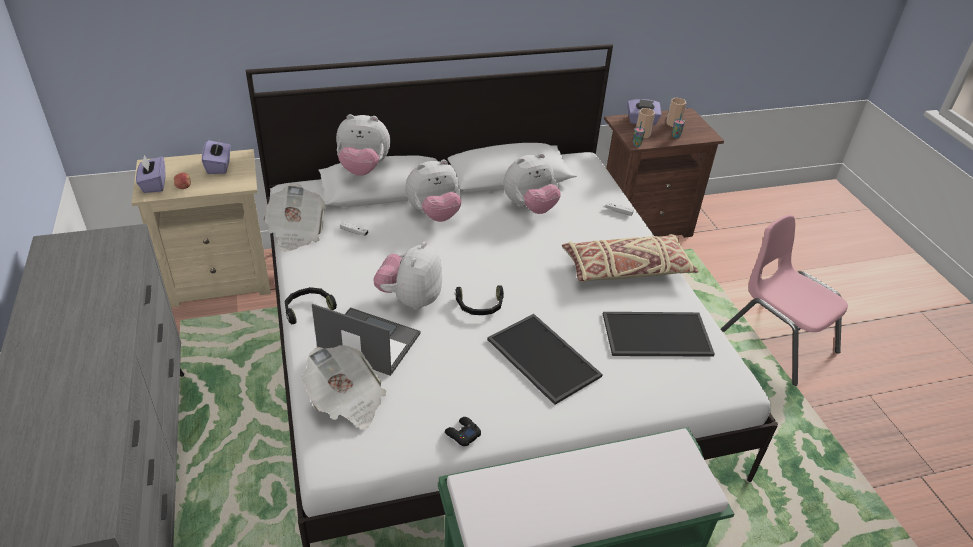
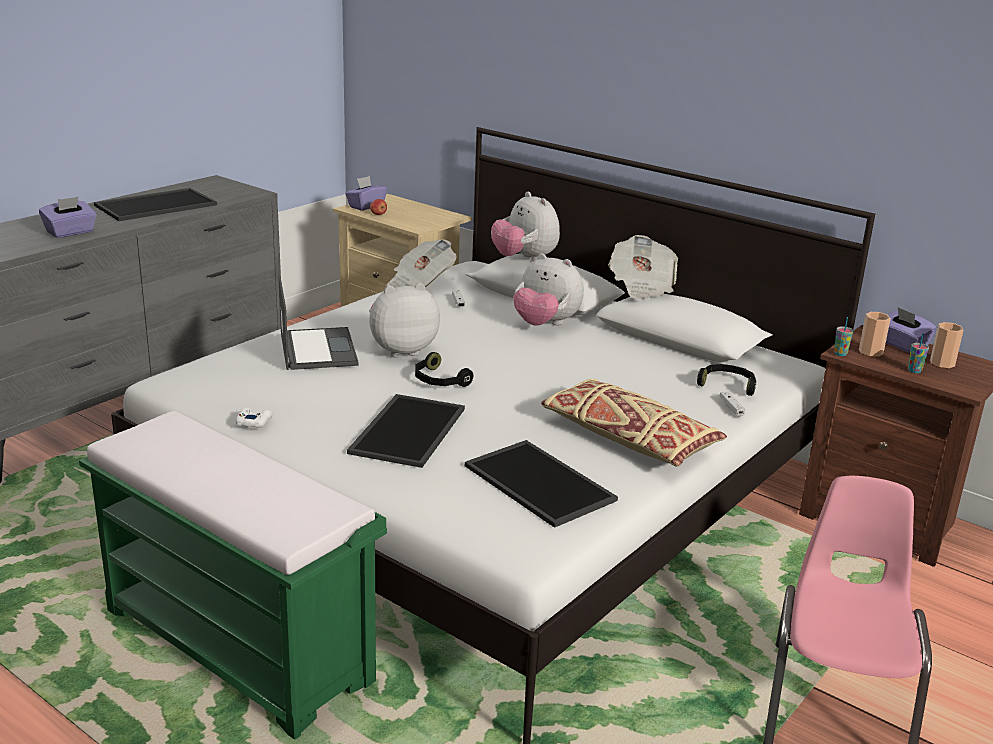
camera: 55 degrees right, 15 degrees down
purple tissue box [202,139,231,174] -> purple tissue box moved to [39,197,97,238]
black headphones [285,287,337,325] -> black headphones moved to [697,364,756,396]
newspaper [301,345,386,429] -> newspaper moved to [608,235,678,299]
black game controller [445,417,481,446] -> white game controller [236,407,273,428]
plush toy [503,153,561,214] -> none
none -> tray [94,188,217,221]

